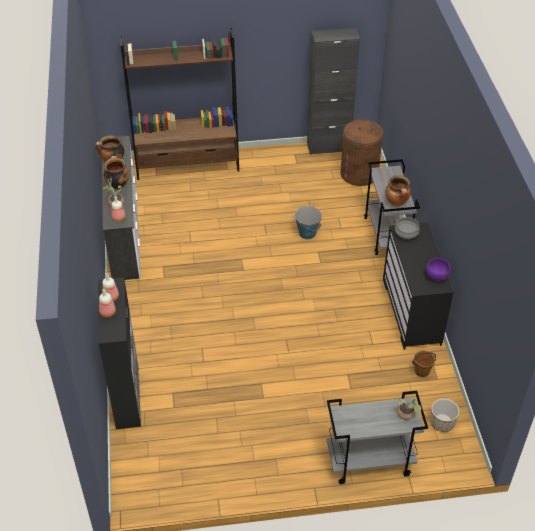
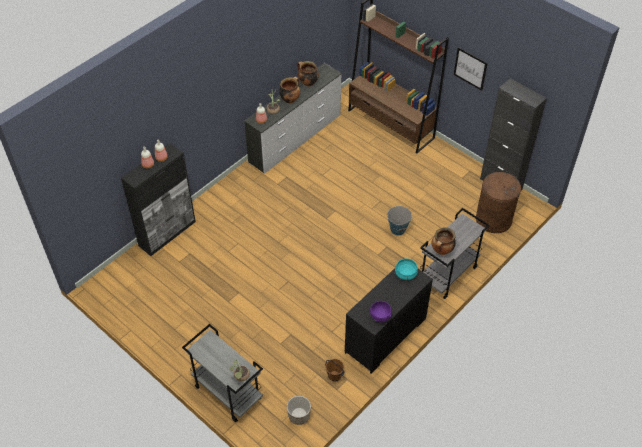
camera: 50 degrees right, 5 degrees up
grey cooking pot [394,217,420,239] -> turquoise cooking pot [395,258,418,280]
none -> picture [454,47,488,91]

